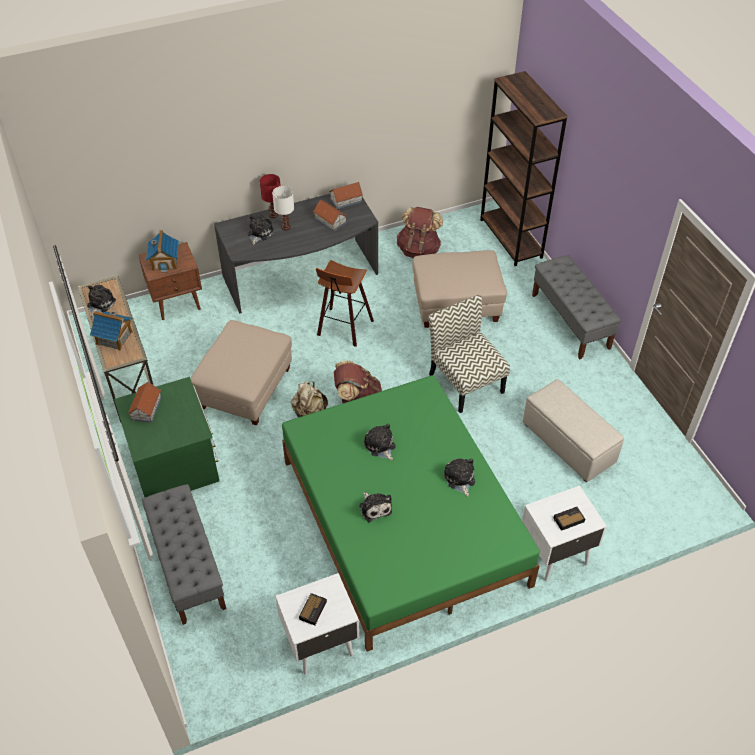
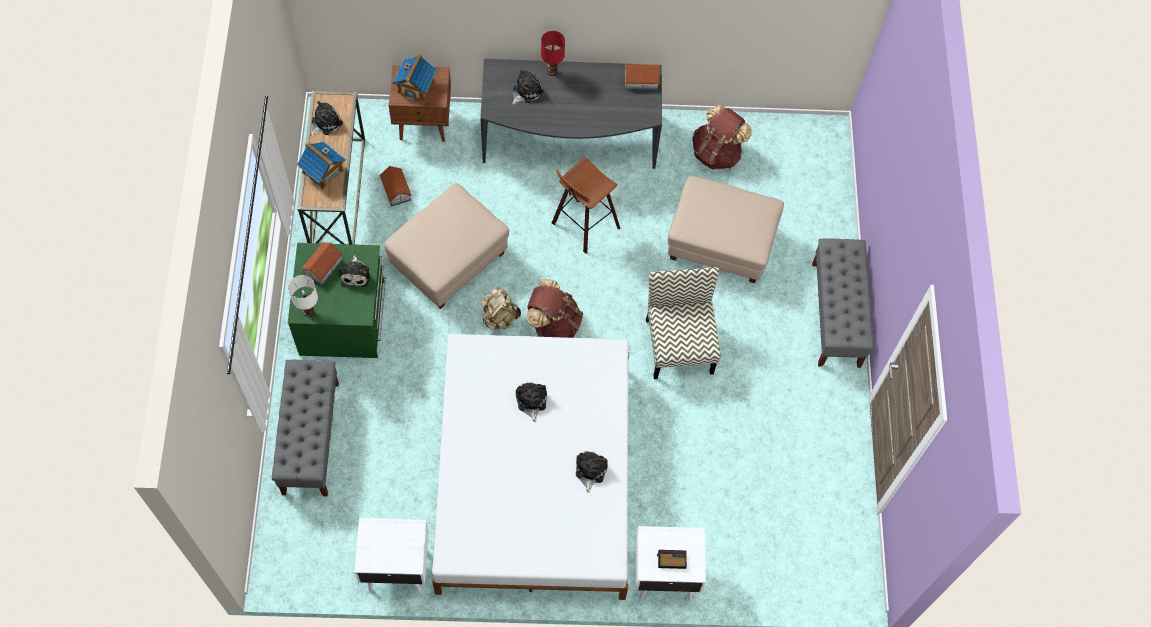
camera: 20 degrees right, 15 degrees up
white table lamp [272,186,294,230] -> white table lamp moved to [288,275,318,317]
green bed [282,375,540,652] -> white bed [432,334,629,600]
alarm clock [299,593,327,626] -> none
toy house [313,200,347,232] -> toy house moved to [380,166,412,207]
plush toy [359,492,392,522] -> plush toy moved to [339,255,370,287]
brown bookcase [480,71,568,266] -> none
beige ottoman [523,379,624,483] -> none

